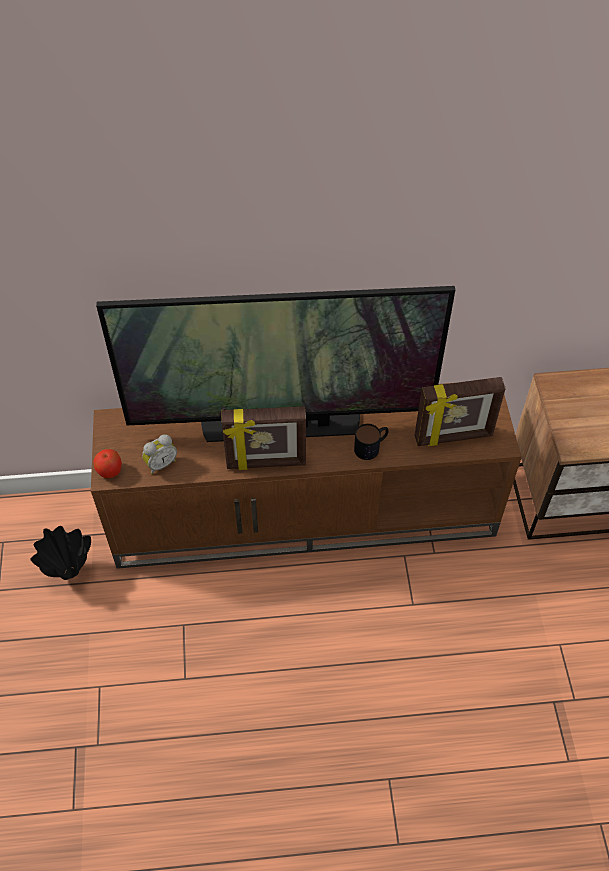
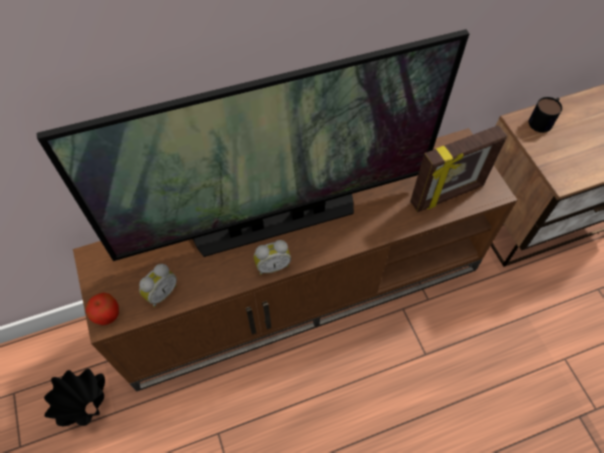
camera: 15 degrees left, 5 degrees up
picture frame [221,406,306,470] -> alarm clock [254,240,291,275]
mug [354,424,389,460] -> mug moved to [529,97,562,133]

